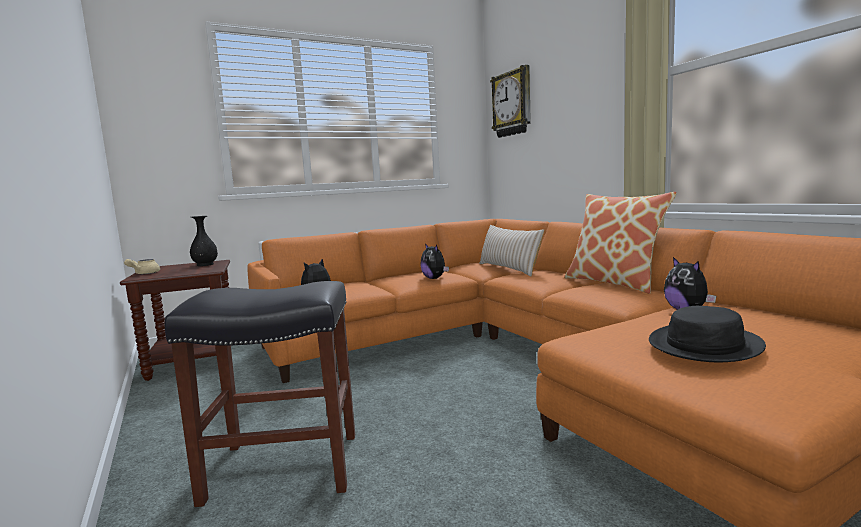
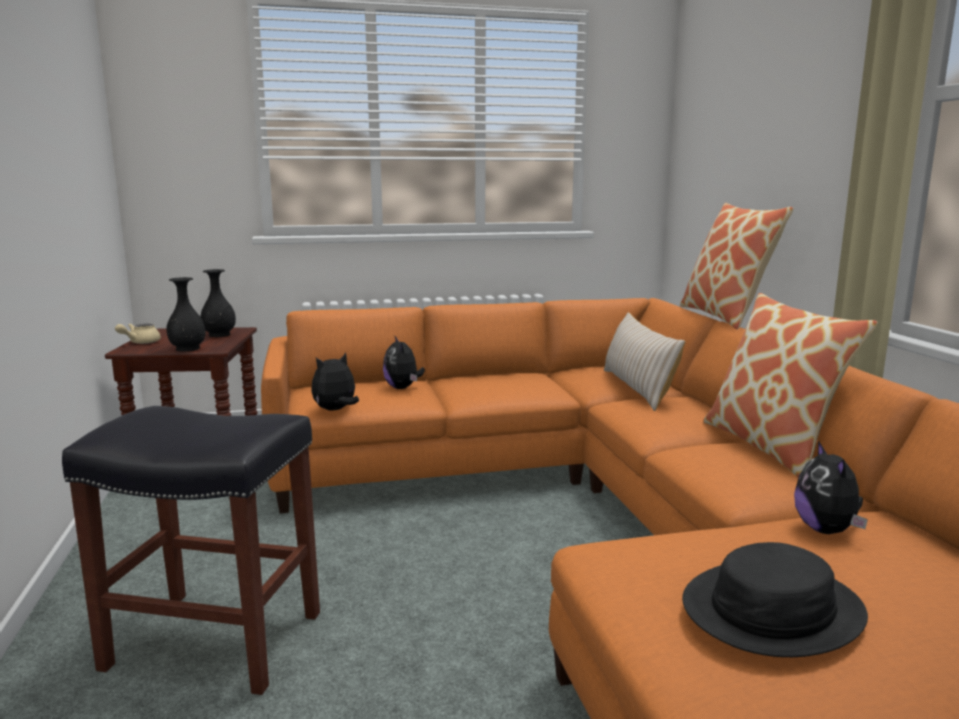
camera: 15 degrees right, 5 degrees up
plush toy [420,243,449,279] -> plush toy moved to [383,336,425,389]
wall clock [490,65,531,138] -> none
none -> black vase [166,277,206,352]
none -> pillow [680,203,793,330]

